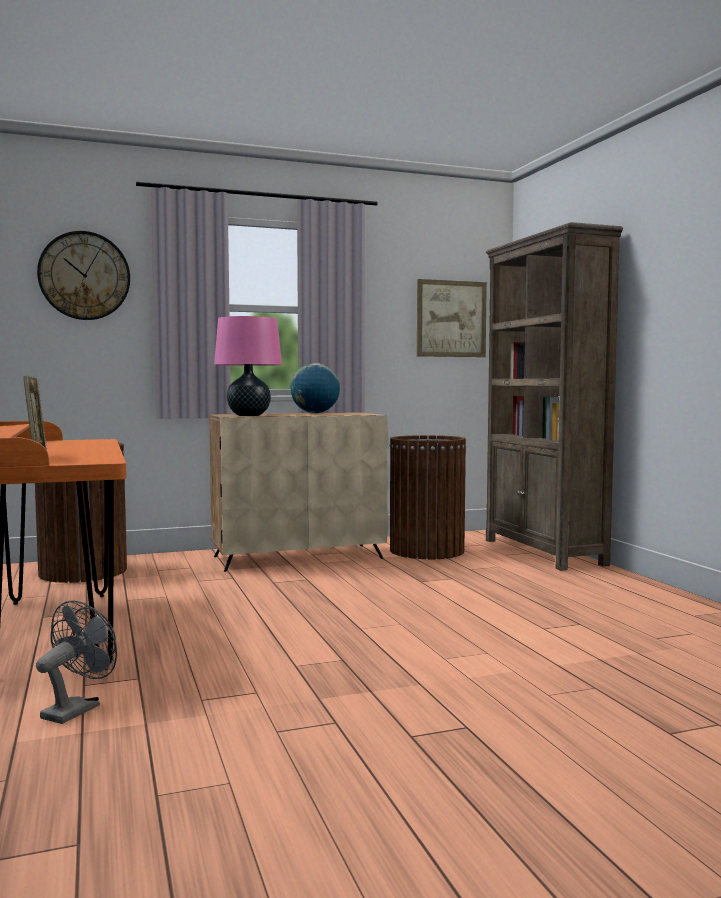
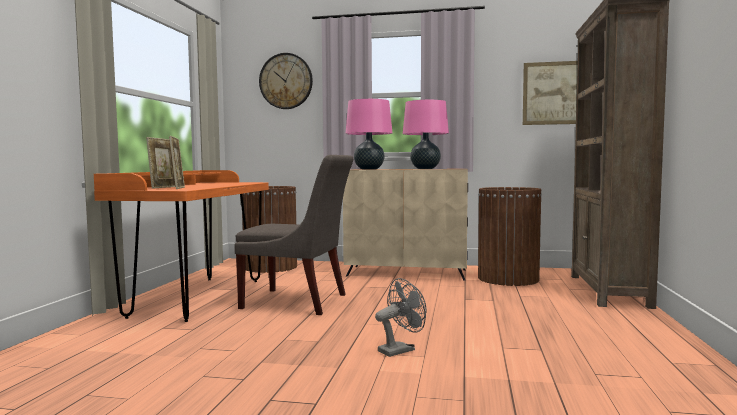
camera: 30 degrees right, 0 degrees up
grey fan [36,601,117,724] -> grey fan moved to [375,278,427,357]
globe [290,363,340,413] -> pink table lamp [403,100,449,169]
none -> picture frame [169,136,185,189]
none -> grey chair [234,155,353,315]

